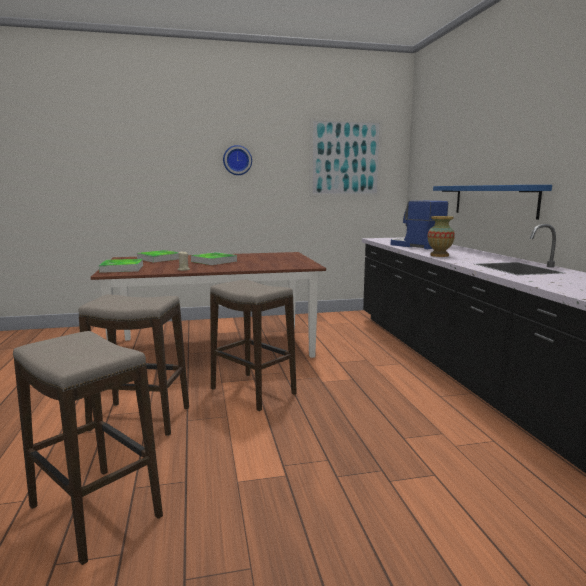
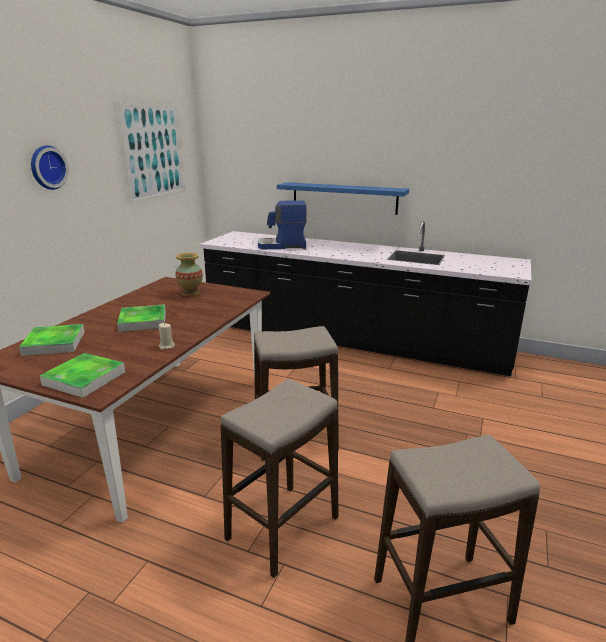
camera: 55 degrees left, 10 degrees up
vase [428,216,455,257] -> vase moved to [175,253,203,297]

